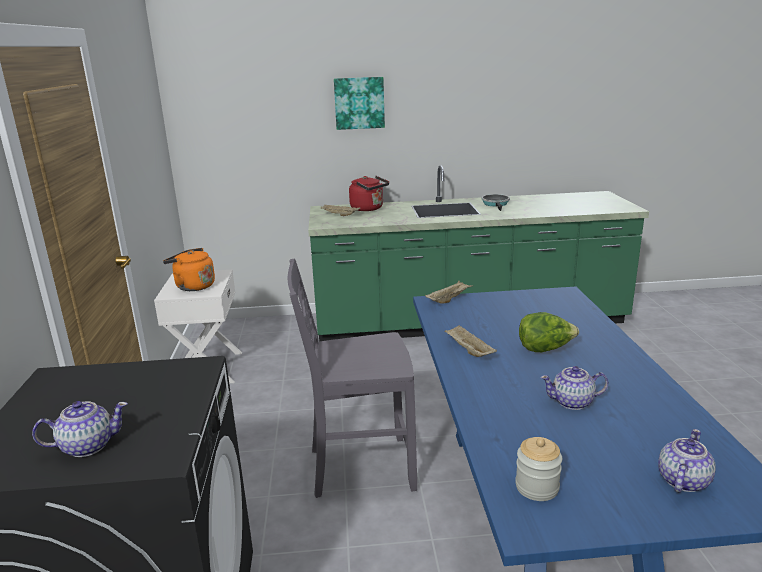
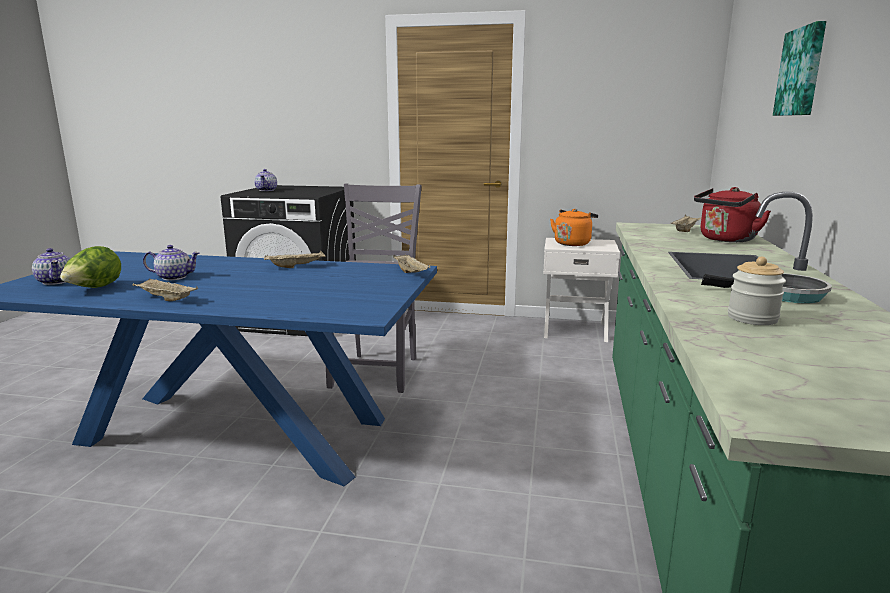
camera: 105 degrees right, 5 degrees down
jar [515,437,562,501] -> jar moved to [728,257,786,325]
lettuce [519,312,579,352] -> lettuce moved to [60,246,121,288]
teapot [540,366,608,410] -> teapot turned 75 degrees clockwise [143,245,200,280]
none -> beige tray [133,278,198,301]

